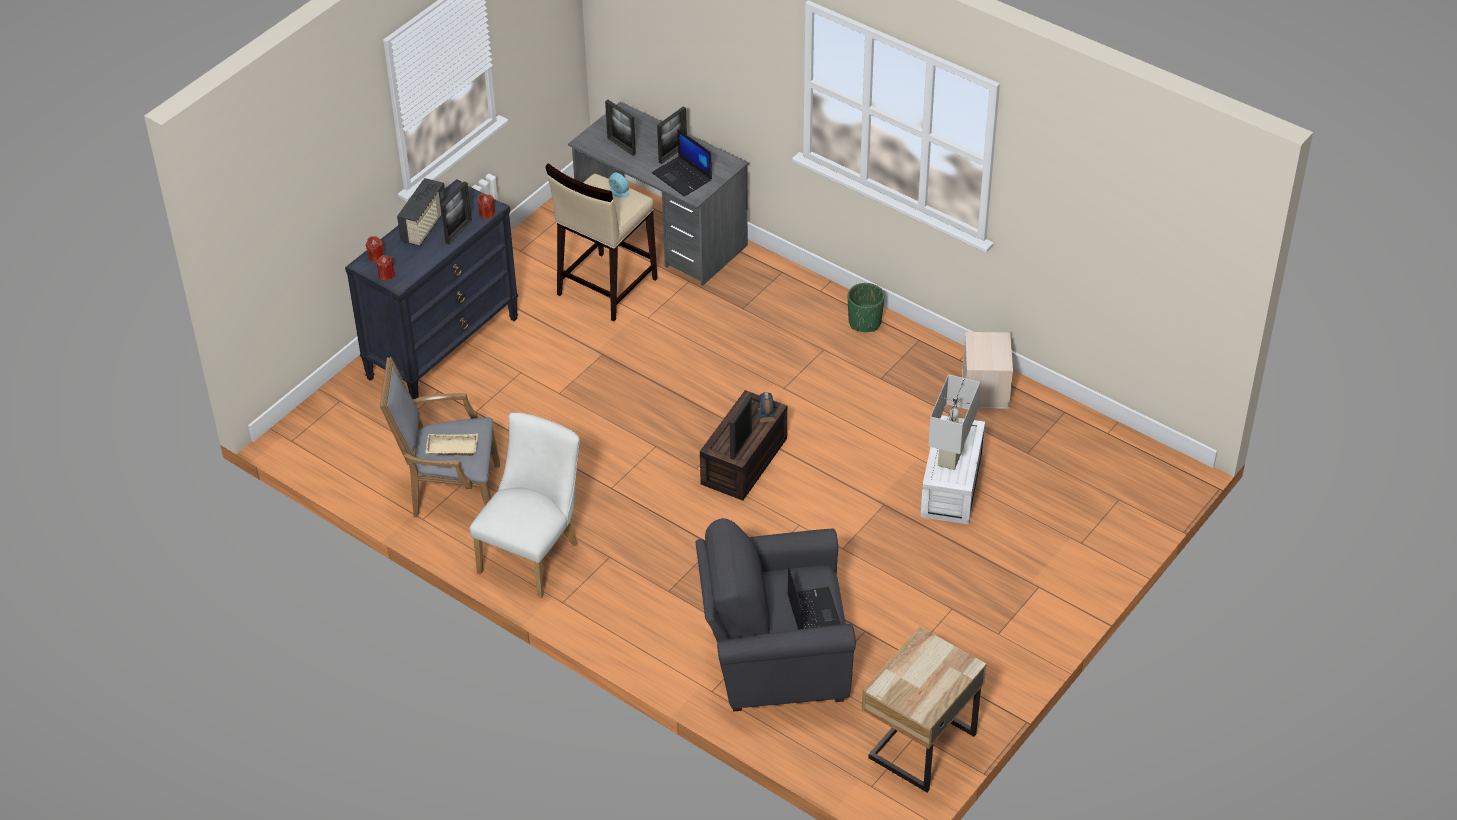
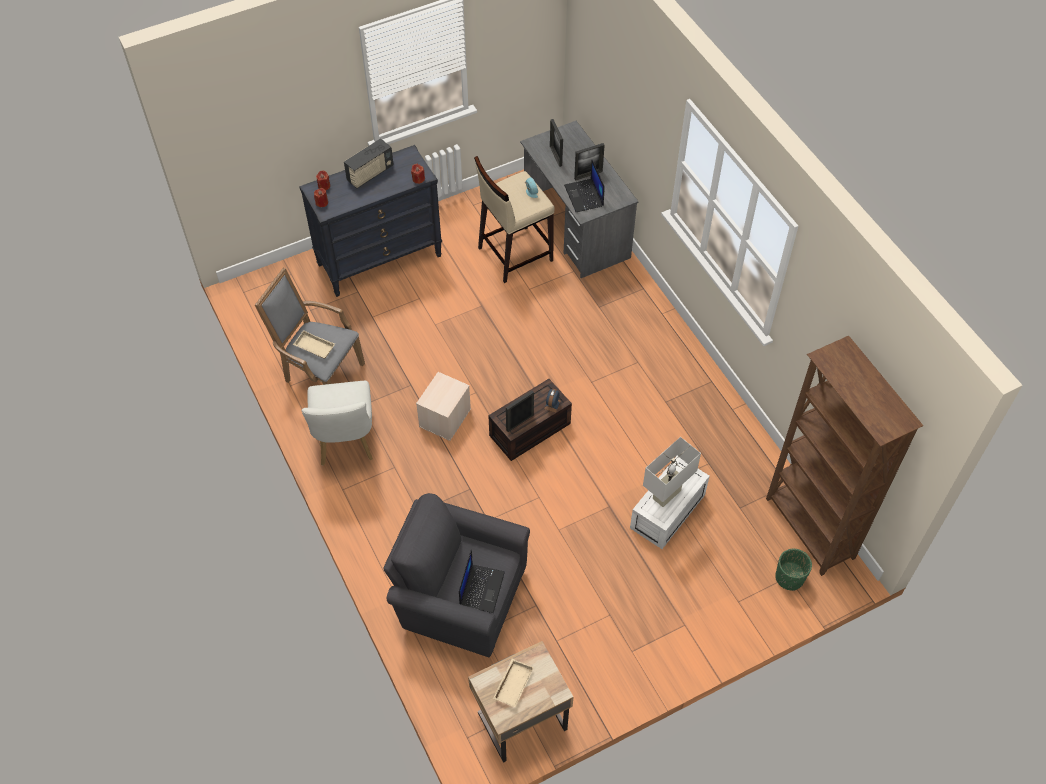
camera: 25 degrees right, 10 degrees up
picture frame [441,181,472,244] -> none
white chair [470,412,580,598] -> white chair turned 120 degrees clockwise [301,381,373,466]
green planter [848,283,884,332] -> green planter moved to [775,549,812,591]
beige storage box [962,332,1013,409] -> beige storage box moved to [416,372,471,441]
none -> beige tray [493,659,534,707]
none -> brown bookcase [766,336,923,576]

